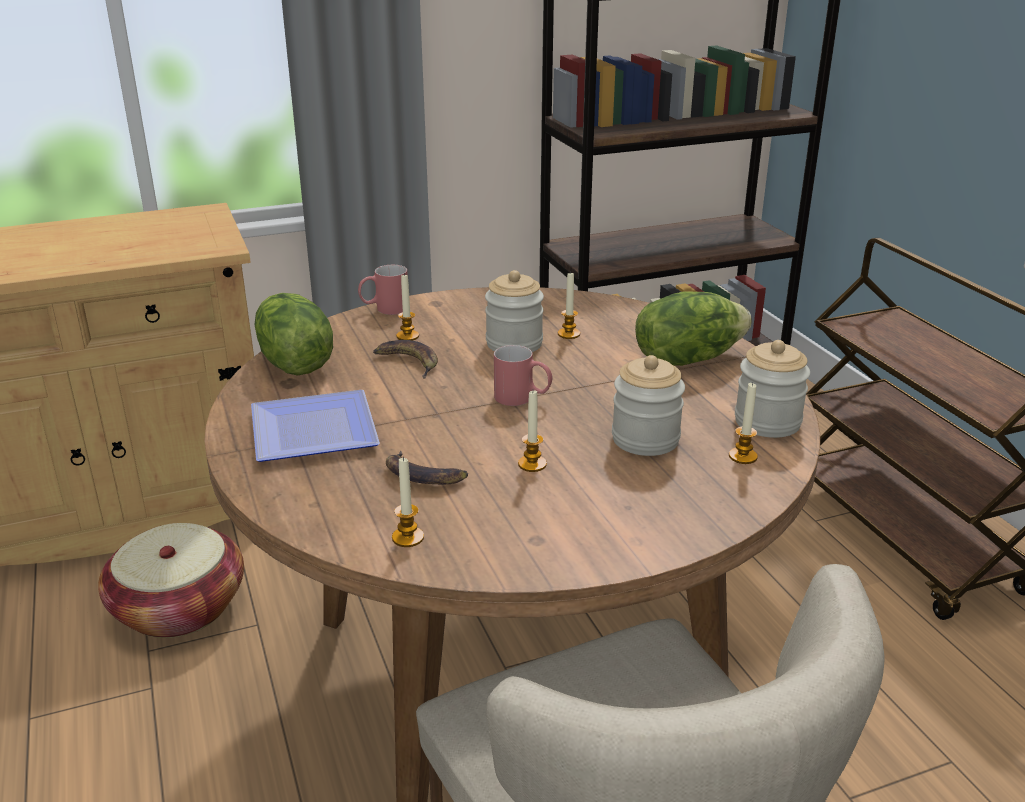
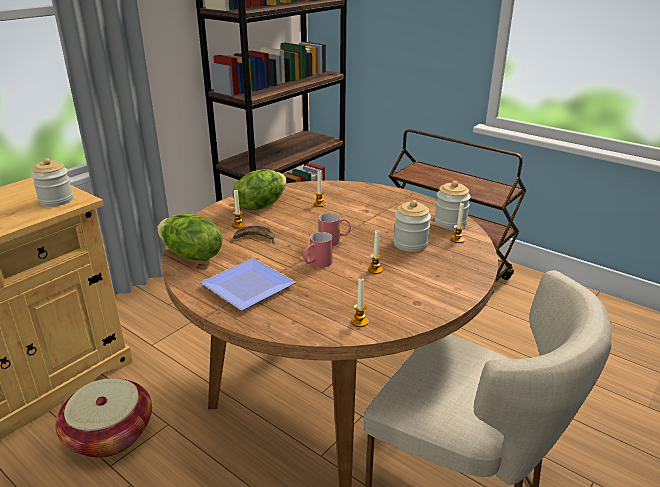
camera: 30 degrees left, 0 degrees up
red mug [358,265,408,315] -> red mug moved to [303,232,333,268]
banana [386,451,468,484] -> none
jar [485,270,544,352] -> jar moved to [31,158,73,207]
lettuce [635,291,752,366] -> lettuce moved to [233,169,287,210]

